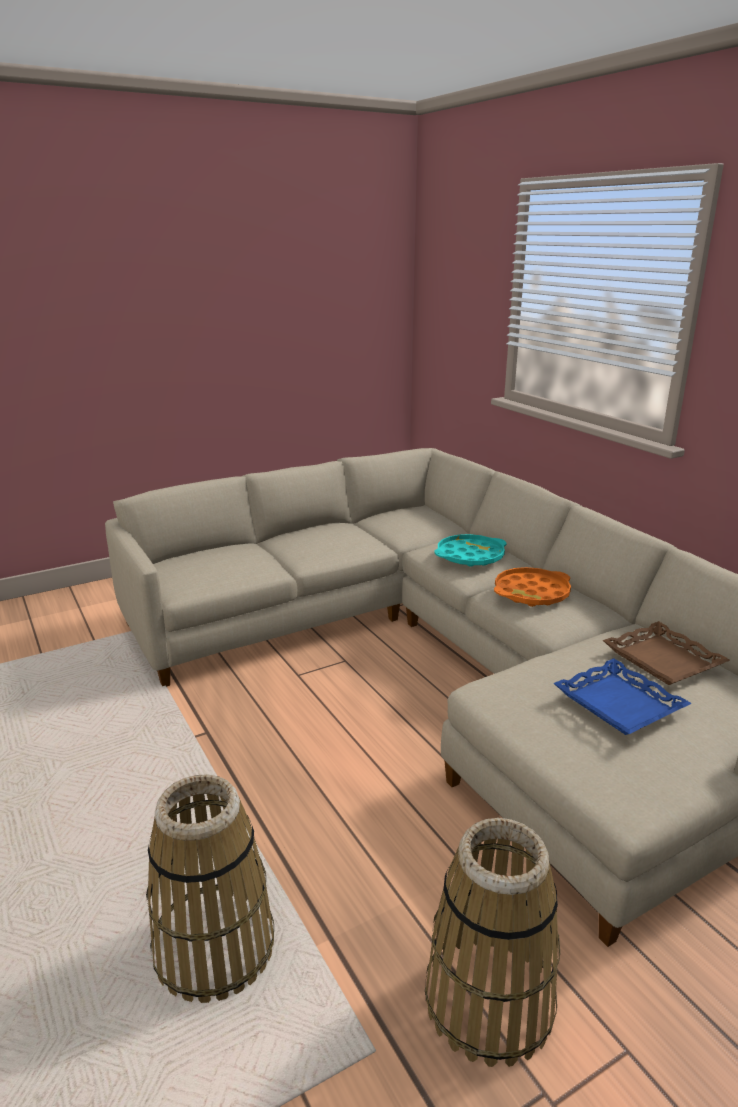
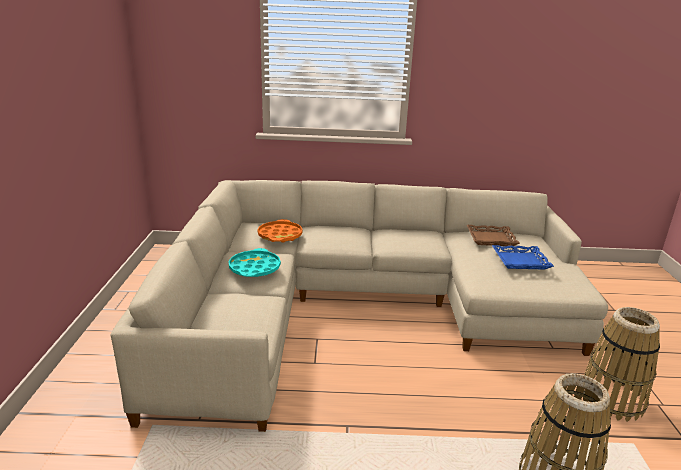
camera: 60 degrees left, 0 degrees up
turquoise tray [435,534,506,567] -> turquoise tray moved to [229,248,281,277]
orange tray [494,567,571,607] -> orange tray moved to [258,219,303,243]

